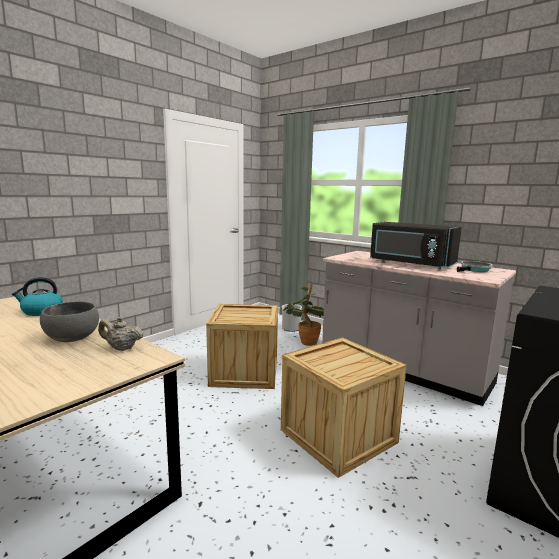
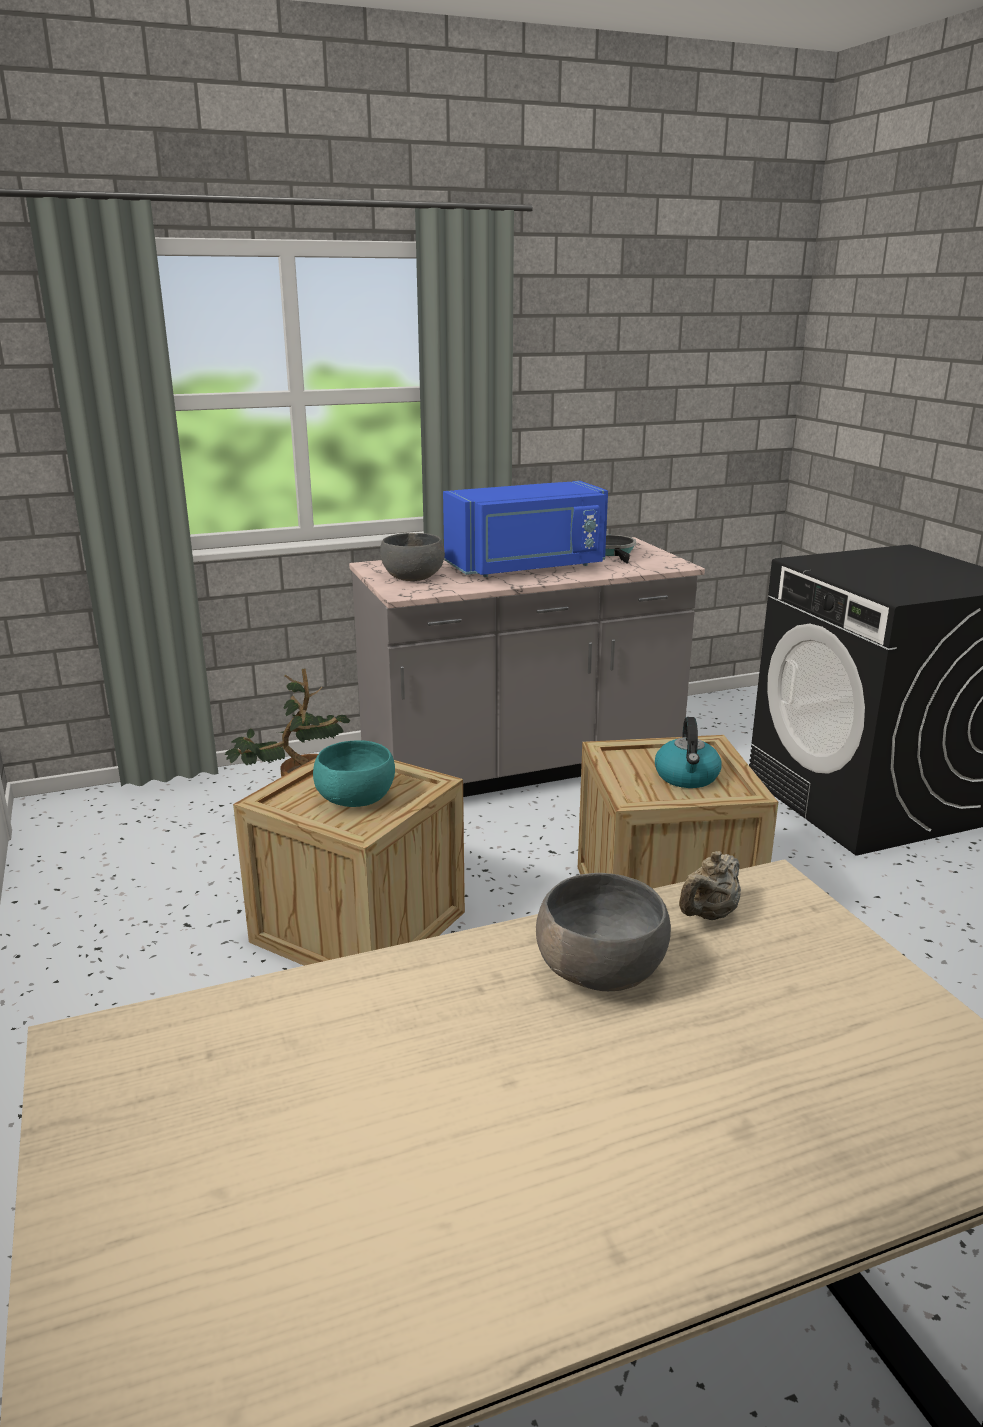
camera: 60 degrees left, 10 degrees up
kettle [12,277,63,316] -> kettle moved to [655,717,721,788]
bucket [282,304,302,332] -> none
black microwave [370,222,462,269] -> blue microwave [443,481,608,577]
none -> turquoise bowl [313,740,395,807]
none -> grey bowl [380,533,445,581]

